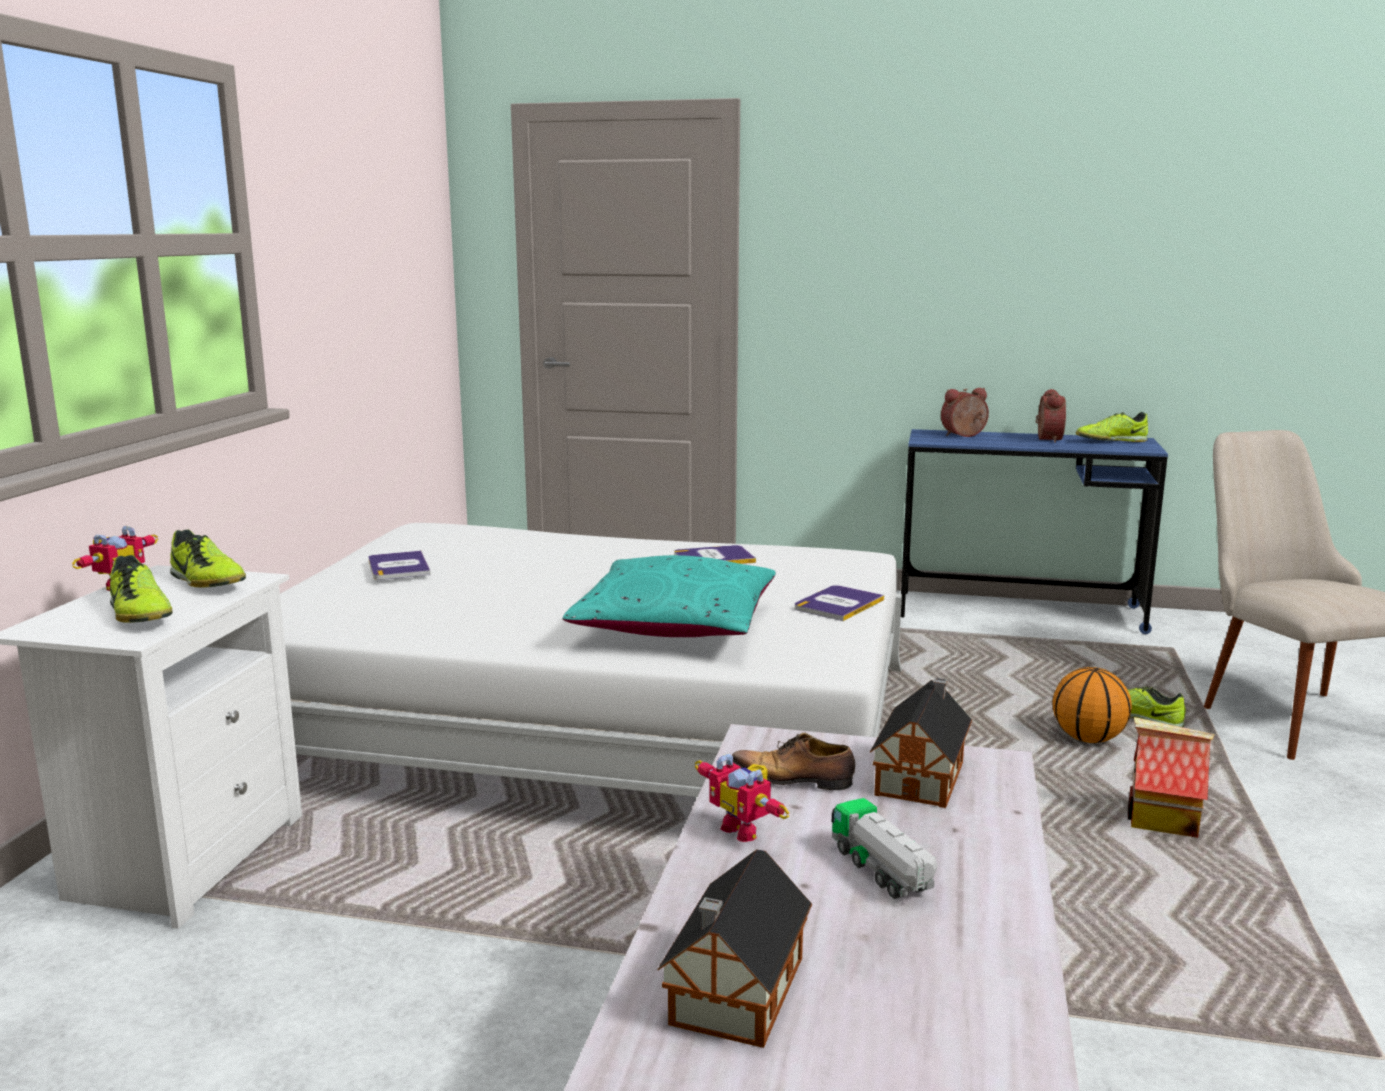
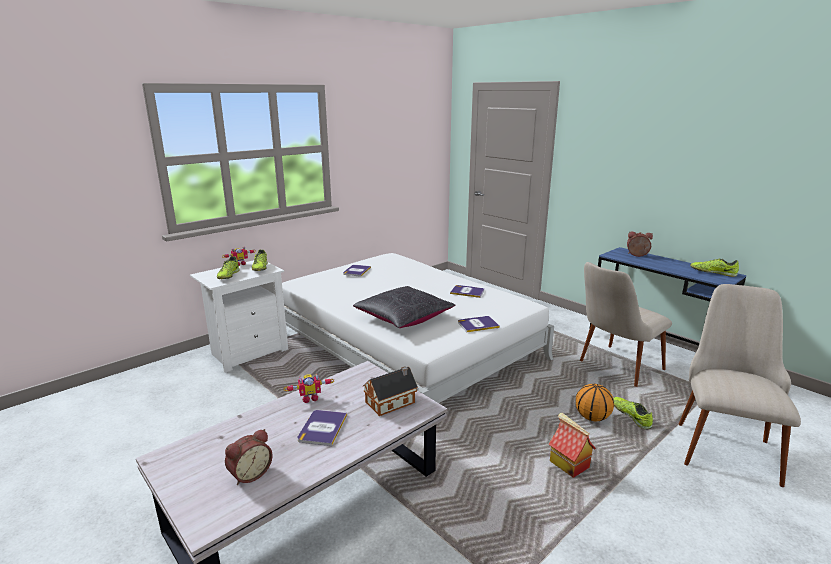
camera: 35 degrees right, 5 degrees up
turquoise pillow [563,555,776,637] -> black pillow [353,286,455,328]
toy house [657,849,812,1048] -> none
toy robot [695,754,789,842] -> toy robot turned 105 degrees counterclockwise [284,374,334,403]
shoe [732,733,855,790] -> none
toy truck [832,798,938,899] -> book [297,410,347,446]
alarm clock [1036,389,1066,443] -> alarm clock moved to [225,429,273,485]
none -> beige chair [580,262,672,387]

